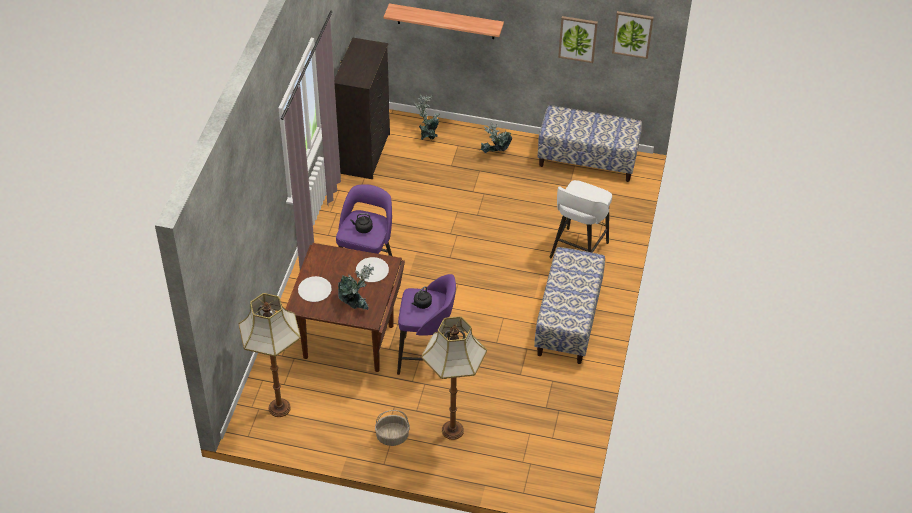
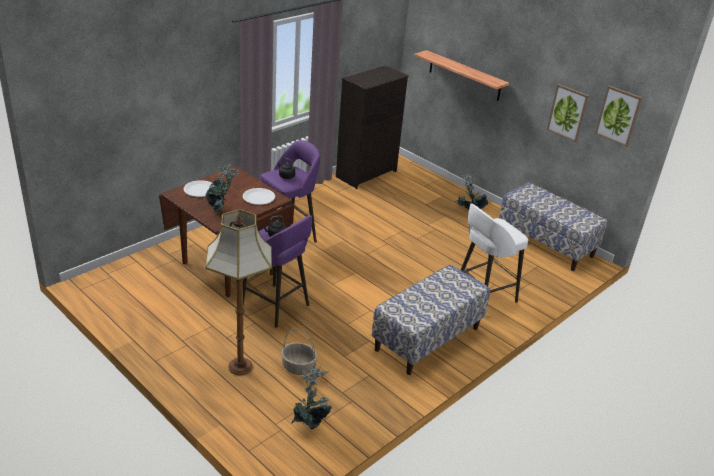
camera: 30 degrees right, 15 degrees down
floor lamp [239,293,301,417] -> none
basket [375,410,410,446] -> basket moved to [281,329,317,375]
potted plant [414,94,440,140] -> potted plant moved to [291,363,332,429]

